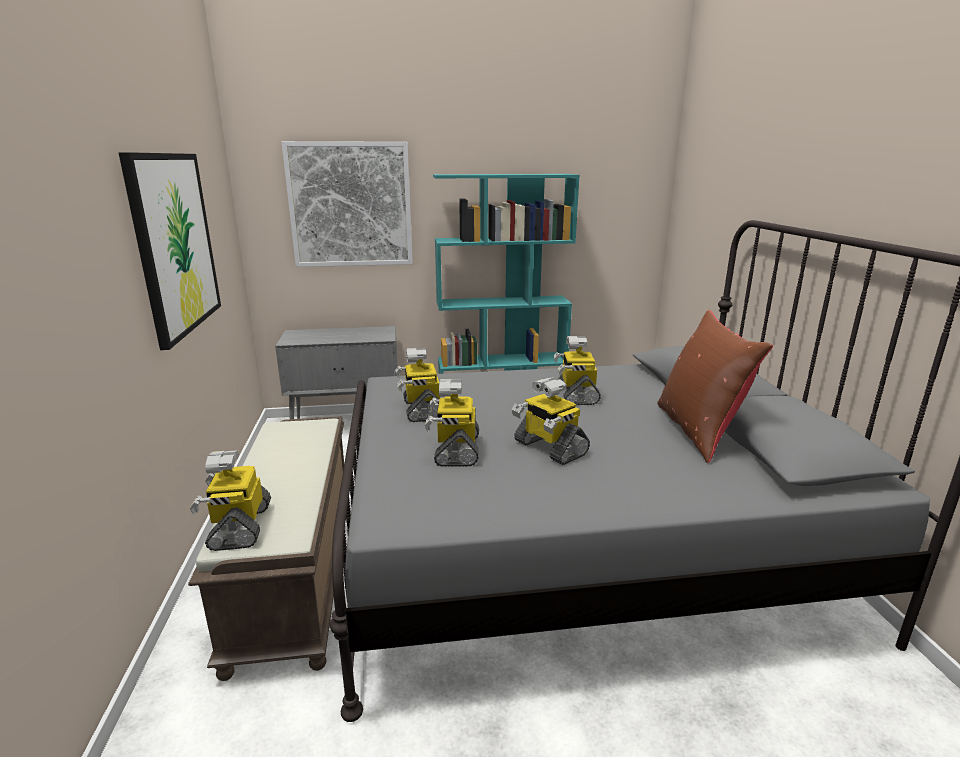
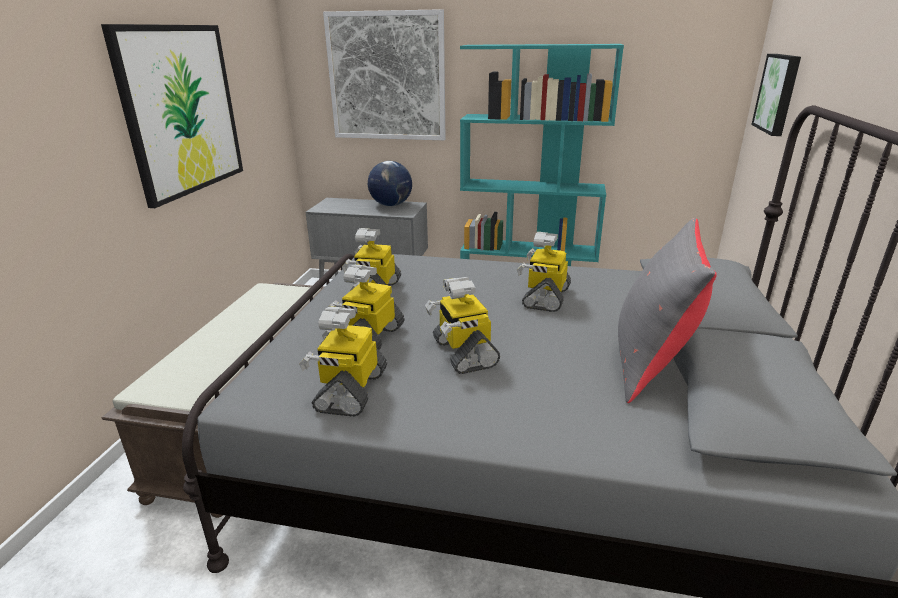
camera: 20 degrees right, 5 degrees up
toy robot [190,450,271,551] -> toy robot moved to [299,306,387,417]
brown pillow [657,310,773,463] -> grey pillow [618,218,717,403]
none -> globe [368,161,412,206]
none -> picture [751,54,801,136]

